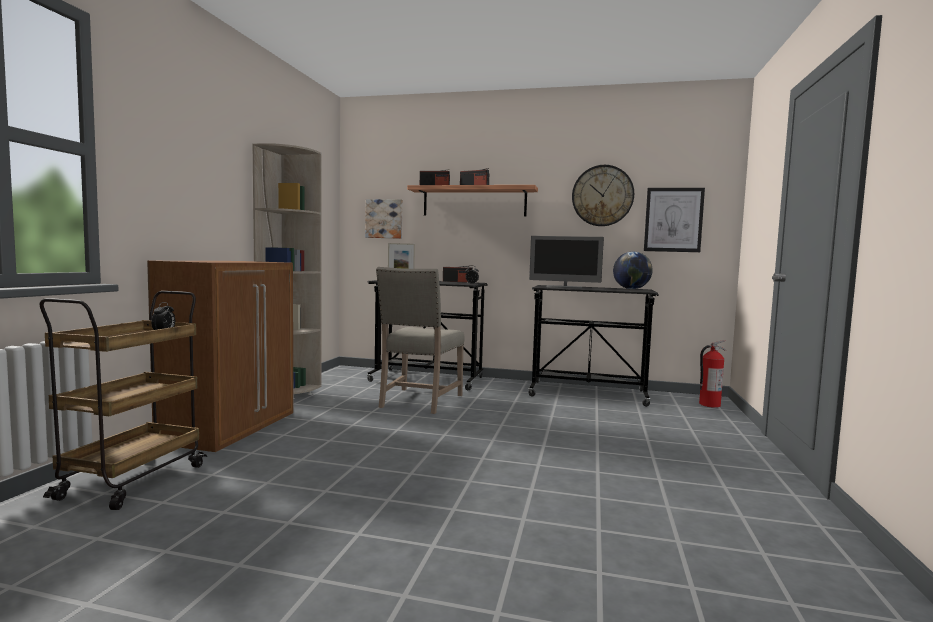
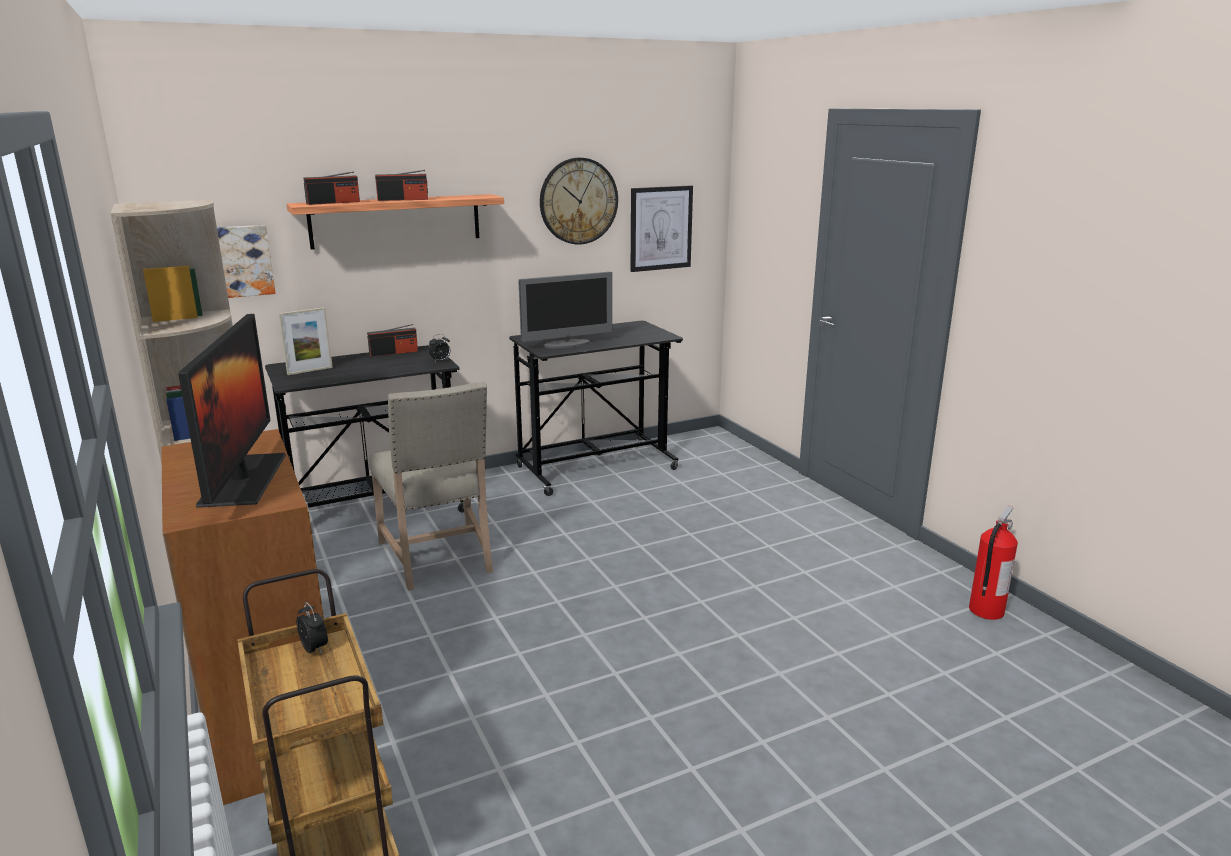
camera: 40 degrees left, 15 degrees up
globe [613,252,653,289] -> none
fire extinguisher [699,340,726,408] -> fire extinguisher moved to [969,505,1018,620]
none -> monitor [178,314,286,508]

